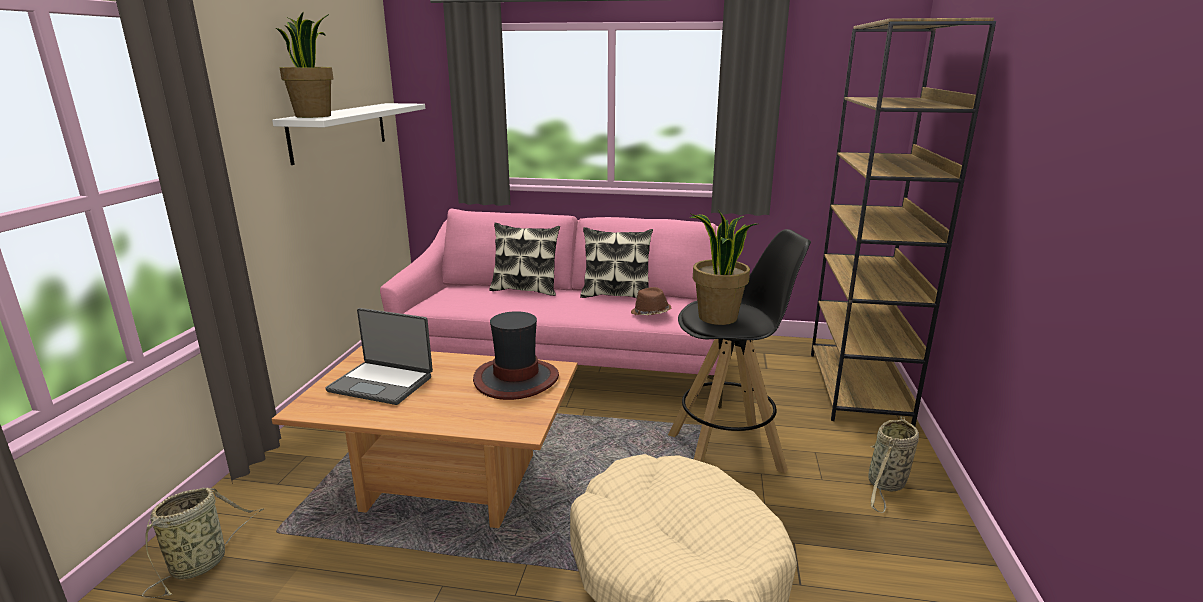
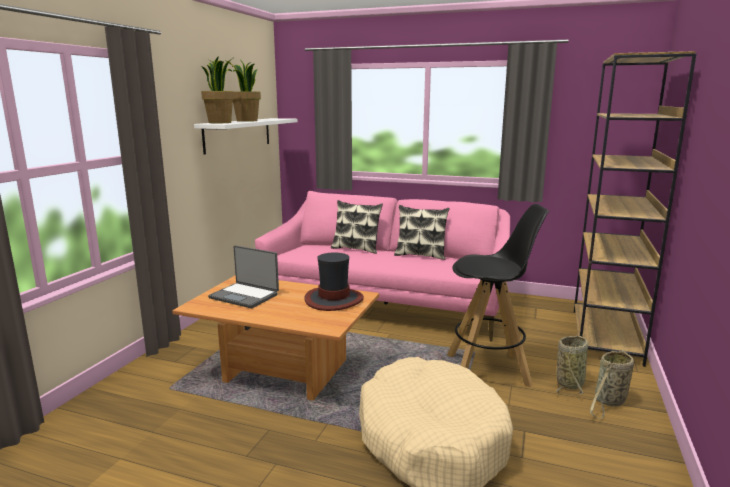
camera: 10 degrees right, 5 degrees down
basket [142,488,264,598] -> basket moved to [556,336,588,394]
brown hat [631,287,672,315] -> none
potted plant [690,210,757,325] -> potted plant moved to [226,59,261,122]

